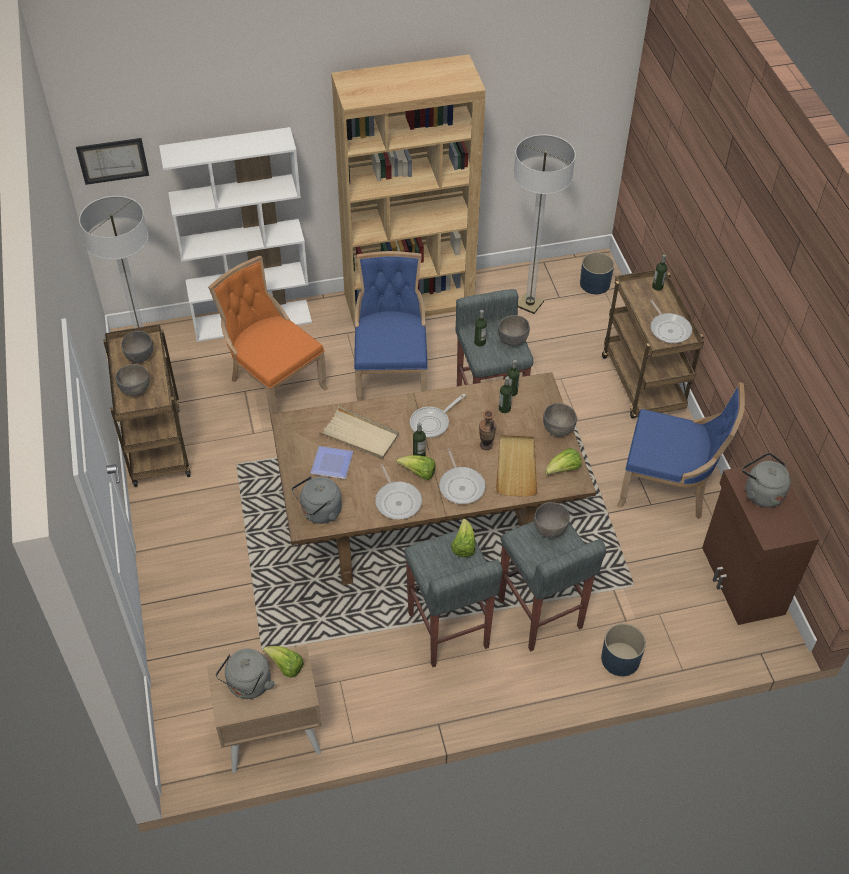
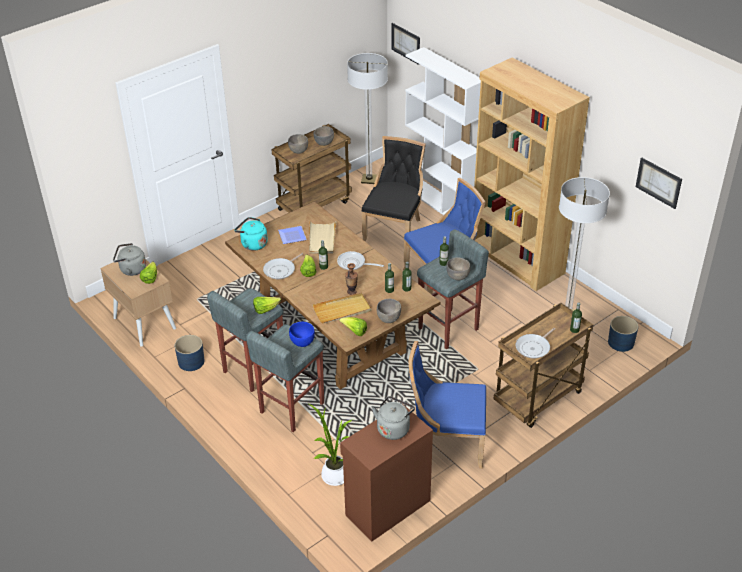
camera: 65 degrees right, 10 degrees down
orange chair [208,256,328,424] -> black chair [362,136,426,242]
grey kettle [292,476,342,524] -> turquoise kettle [234,217,268,251]
frying pan [439,449,485,504] -> none
grey bowl [534,502,570,538] -> blue bowl [289,322,315,347]
blue planter [601,623,646,676] -> blue planter moved to [175,335,205,371]
blue chair [617,382,745,519] -> blue chair turned 105 degrees clockwise [409,341,486,468]
none -> potted plant [309,404,352,486]
none -> picture [636,158,682,209]

